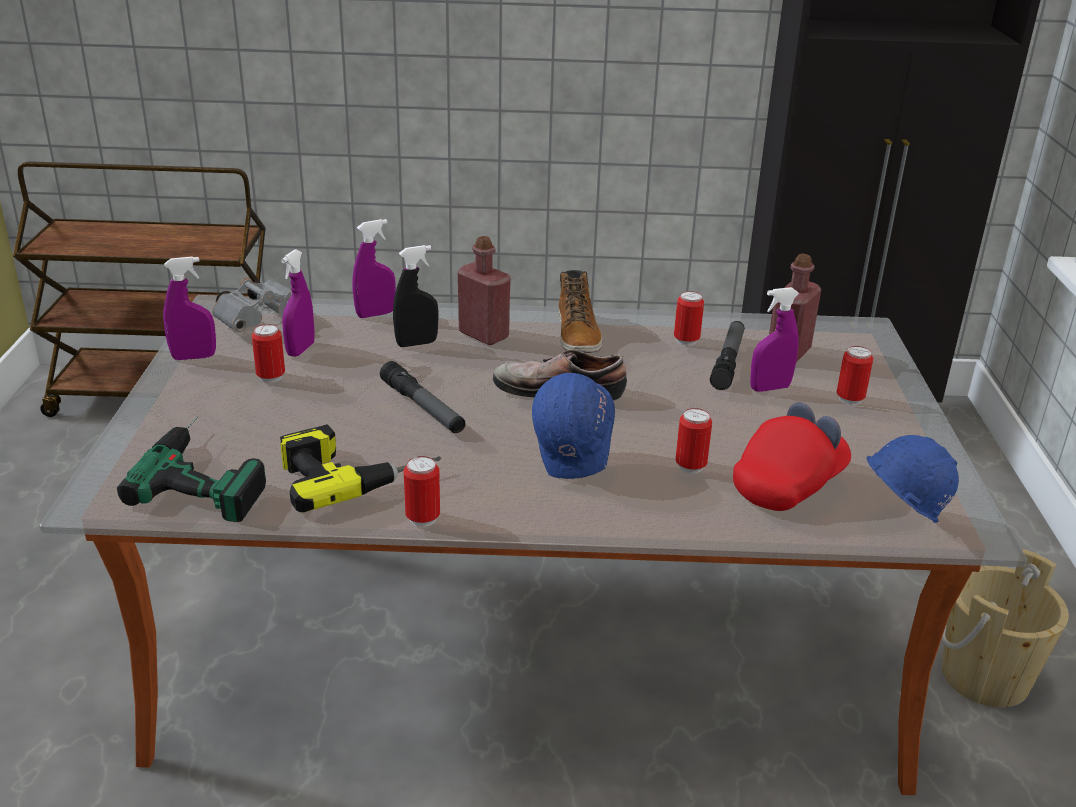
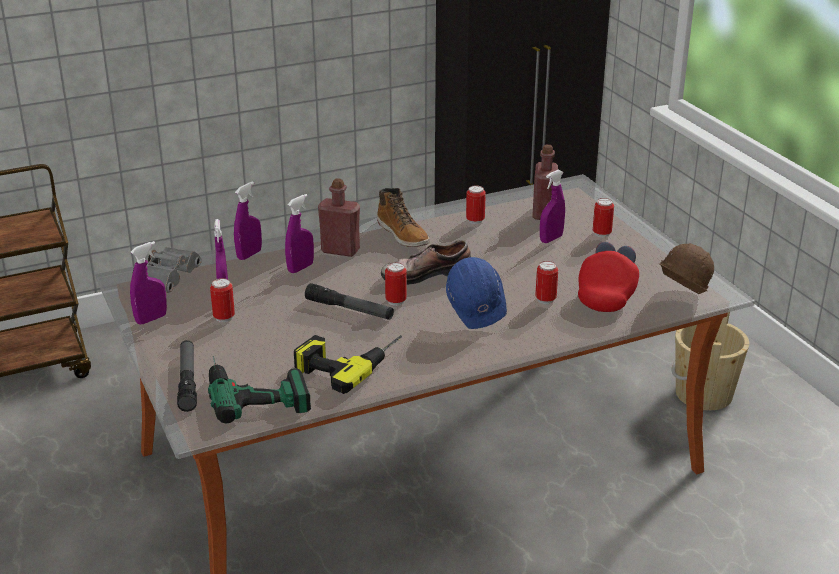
camera: 25 degrees left, 0 degrees up
black spray bottle [393,245,438,347] -> purple spray bottle [285,194,314,273]
can [403,456,440,527] -> can moved to [385,262,407,306]
flashlight [710,321,745,390] -> flashlight moved to [177,340,197,412]
blue hard hat [866,435,959,523] -> brown hard hat [660,243,714,294]

